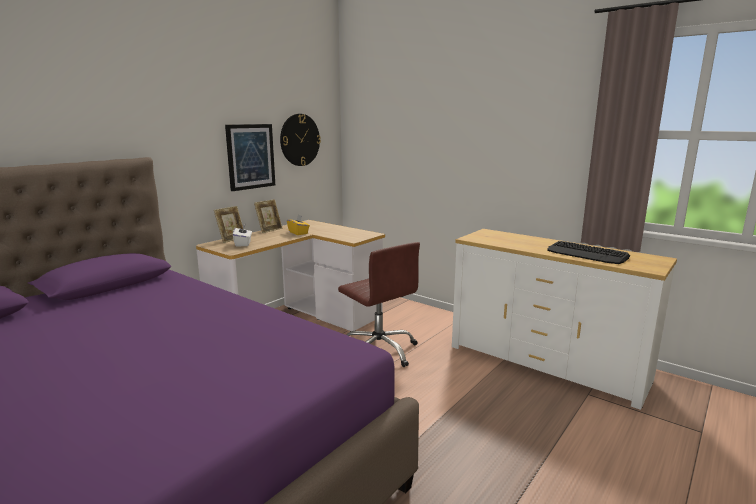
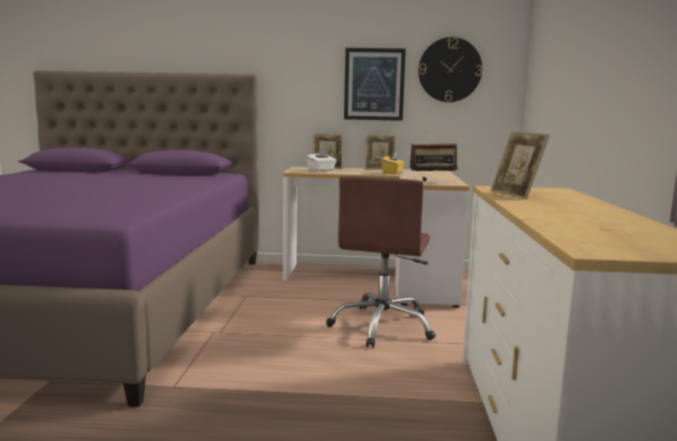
camera: 55 degrees right, 5 degrees down
keyboard [547,241,630,264] -> none
none -> radio [410,134,460,182]
none -> picture frame [490,131,550,199]

